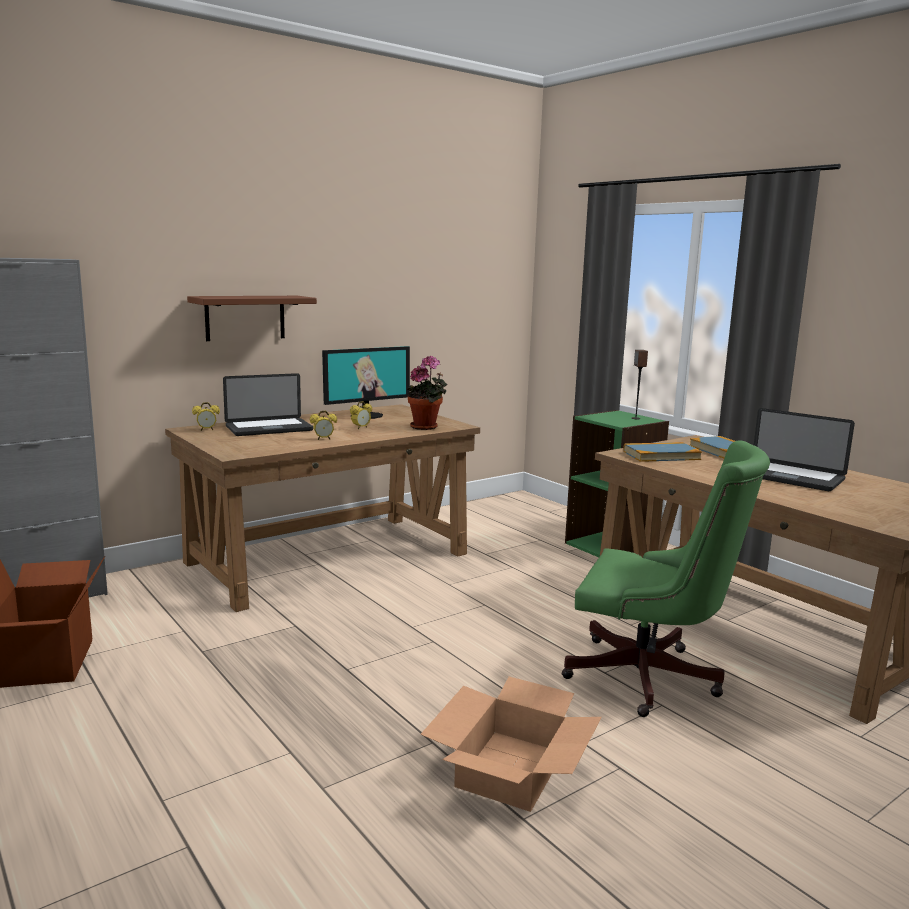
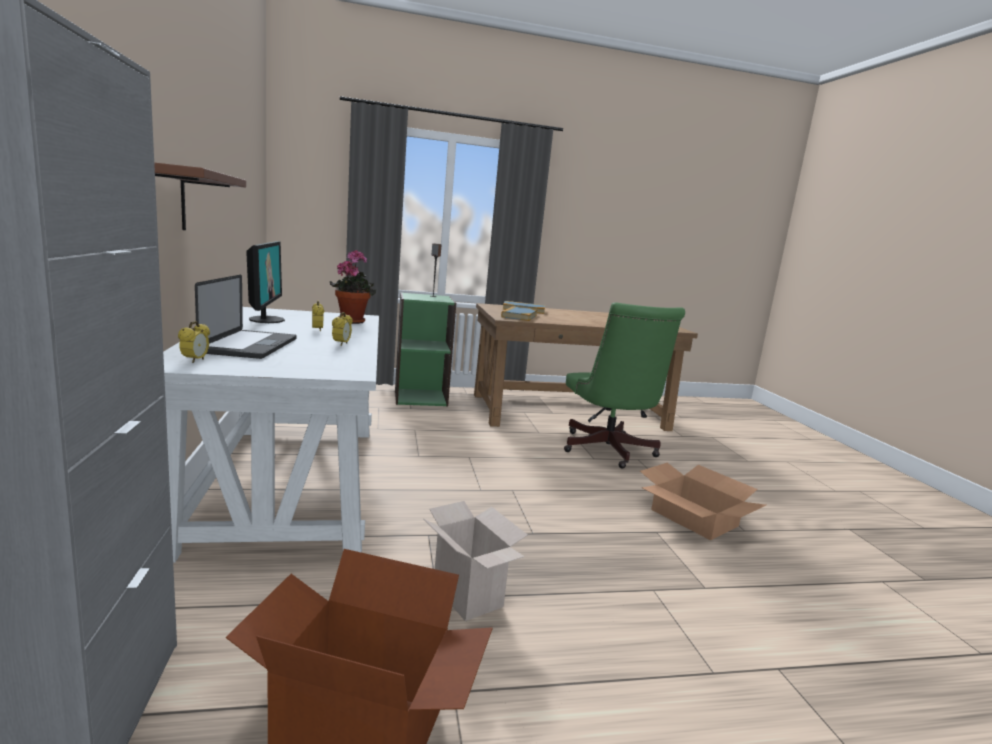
camera: 65 degrees left, 0 degrees up
brown desk [165,404,480,612] -> white desk [163,307,379,563]
green office chair [562,441,770,717] -> green office chair turned 120 degrees clockwise [564,302,685,469]
laptop [754,408,855,491] -> none
none -> cardboard box [423,501,528,621]

